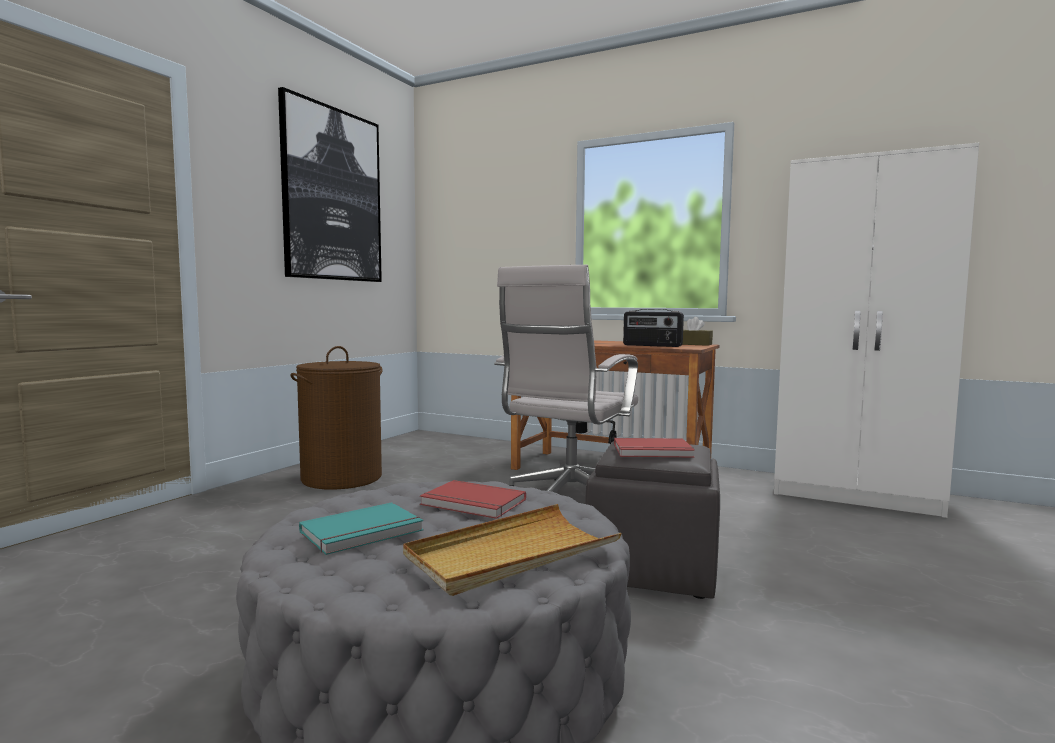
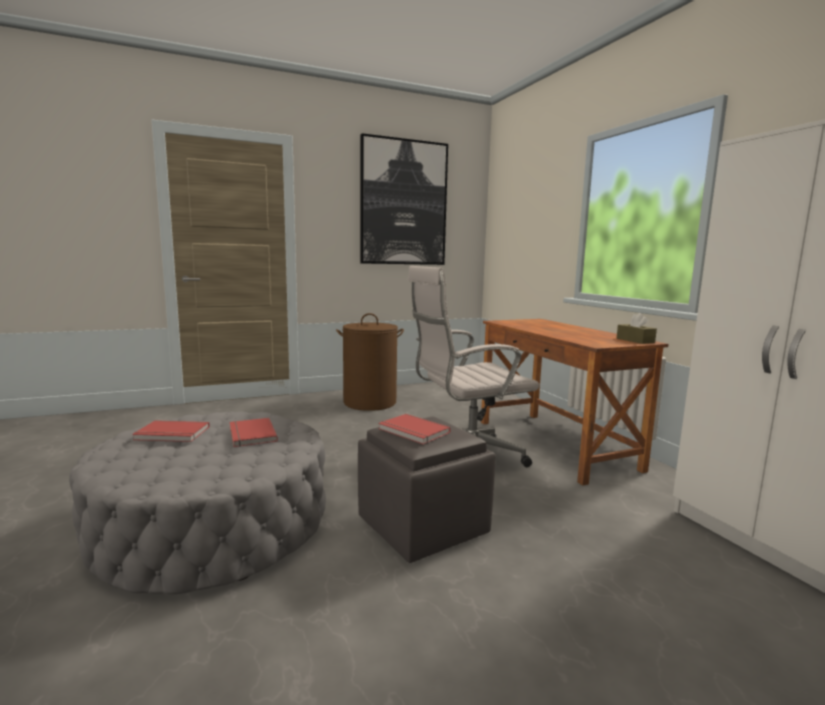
camera: 40 degrees right, 5 degrees up
turquoise book [299,502,423,555] -> red book [132,420,210,442]
beige tray [403,504,622,596] -> none
radio [623,309,684,347] -> none

